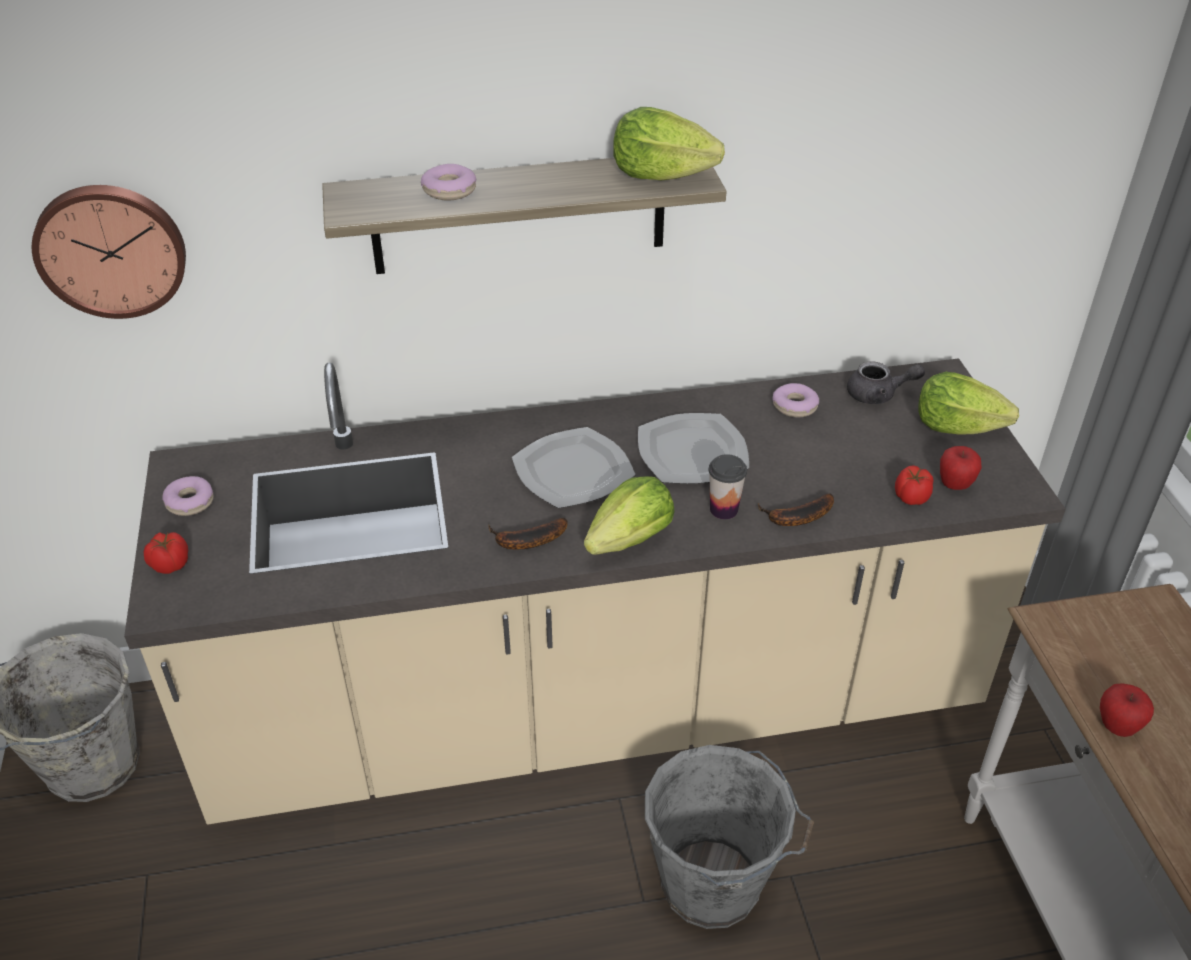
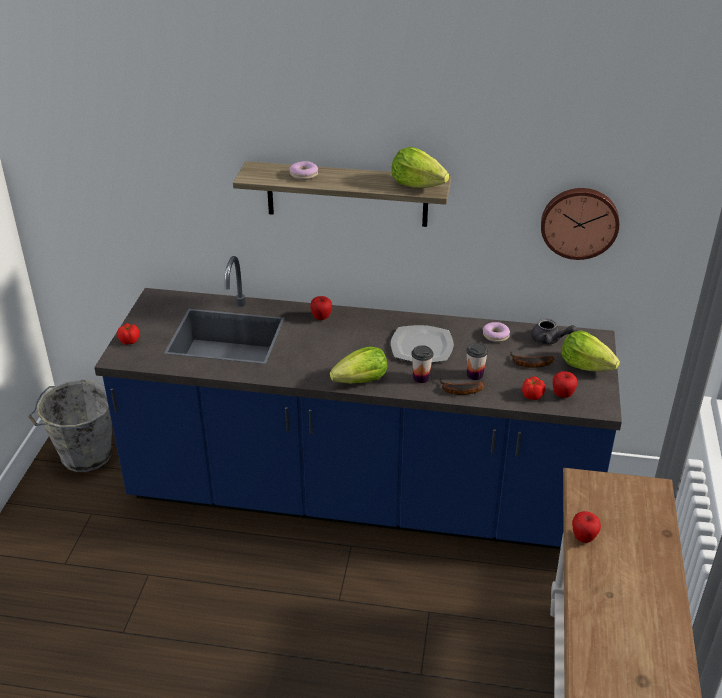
camera: 20 degrees right, 5 degrees down
wall clock [32,185,186,319] -> wall clock moved to [541,188,619,260]
beige counter [124,358,1066,824] -> blue counter [94,256,622,549]
donut [162,476,214,516] -> none
banana [488,518,568,549] -> banana moved to [510,352,554,368]
plate [512,427,636,508] -> none
grey bucket [645,745,814,929] -> none
none -> apple [310,296,332,320]
none -> cup [466,343,488,380]

